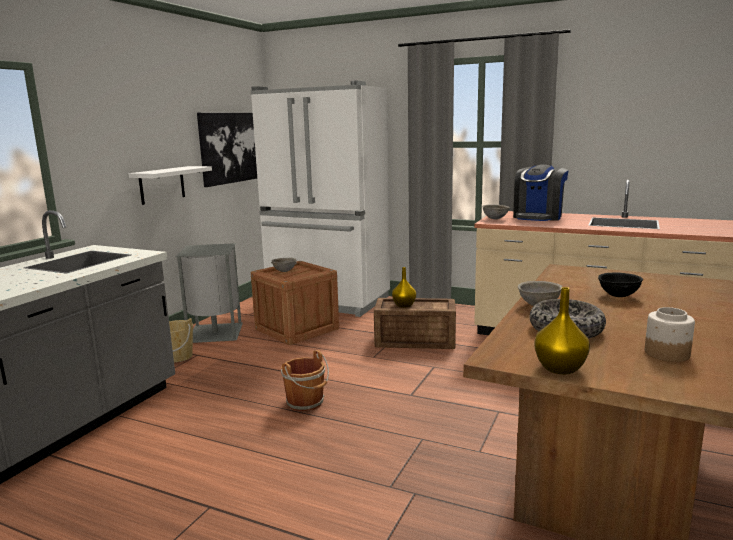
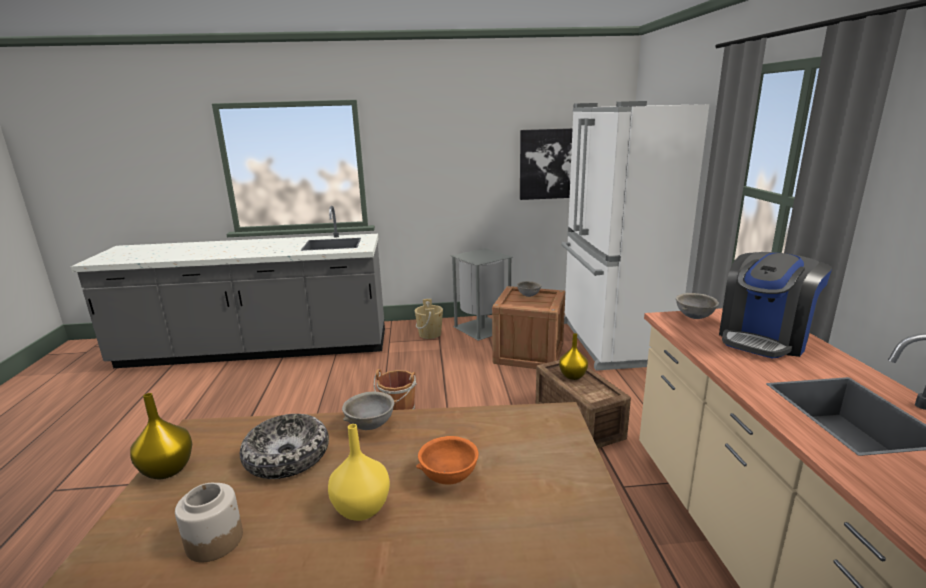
camera: 60 degrees right, 5 degrees up
white shelf [128,166,212,205] -> none
coffee machine [513,164,569,221] -> coffee machine turned 45 degrees counterclockwise [719,252,832,358]
black bowl [598,272,643,297] -> orange bowl [416,436,479,485]
none -> yellow vase [328,424,390,521]

